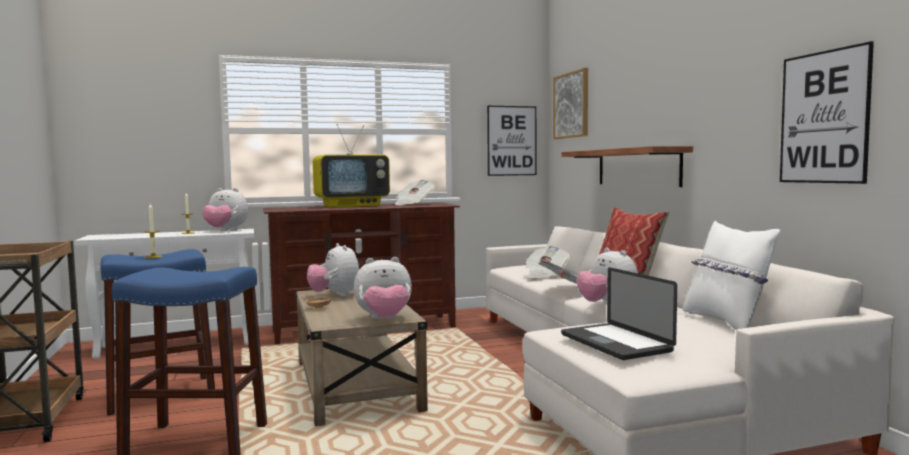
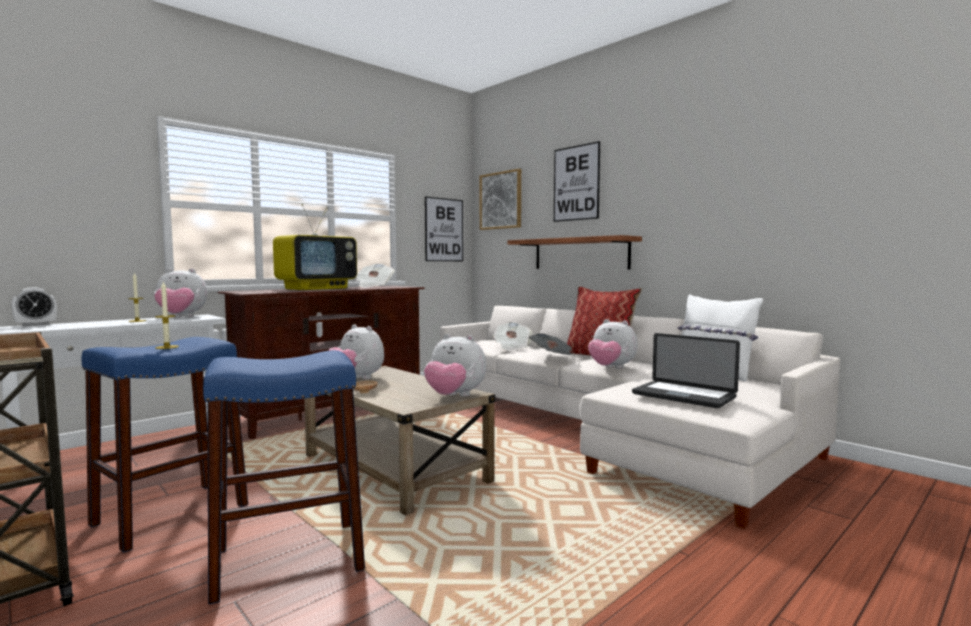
camera: 25 degrees left, 0 degrees up
plush toy [354,257,412,319] -> plush toy turned 60 degrees clockwise [424,334,486,397]
picture [780,41,874,184] -> picture moved to [554,141,600,222]
none -> alarm clock [11,287,57,326]

